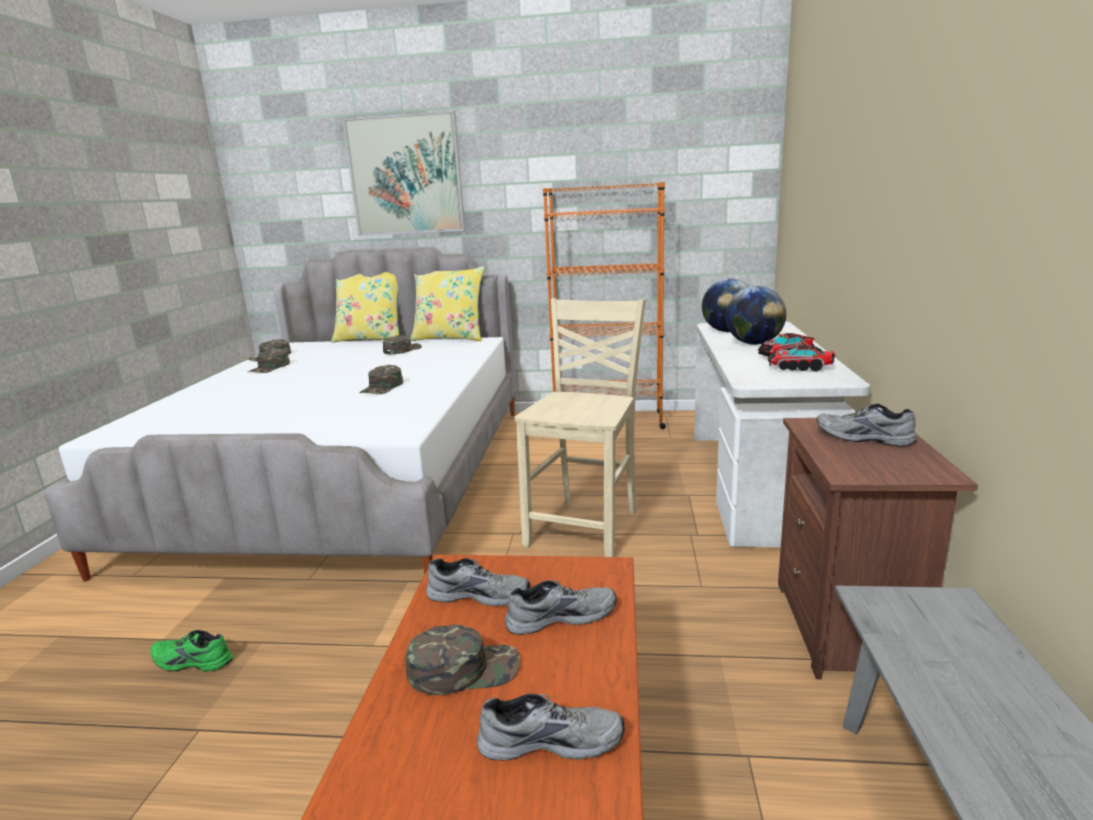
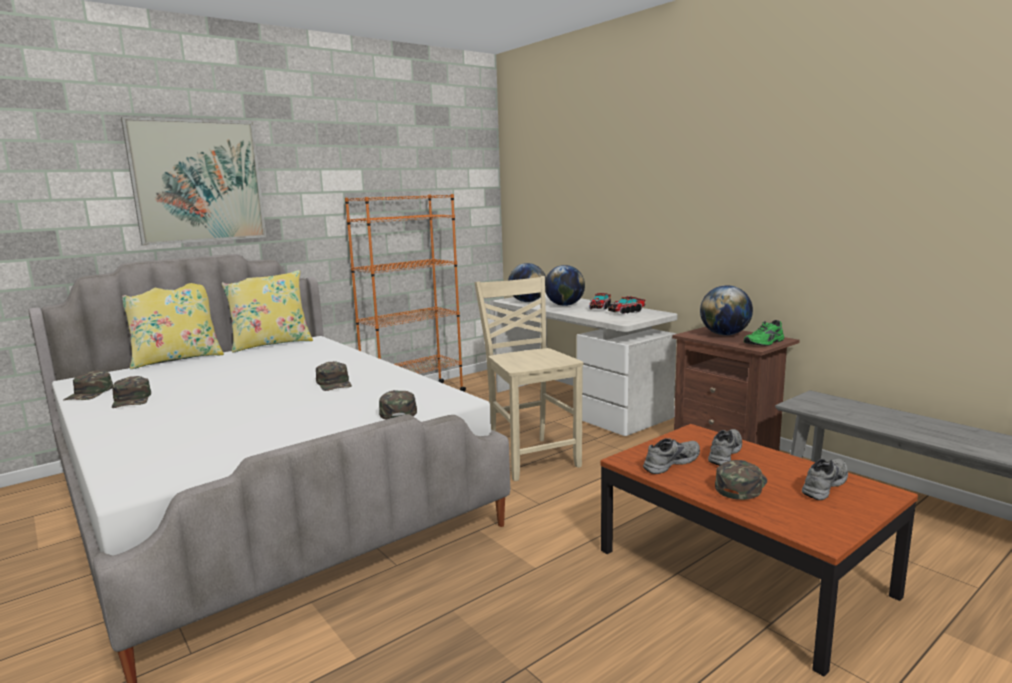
camera: 45 degrees left, 5 degrees down
green shoe [150,630,233,672] -> green shoe moved to [744,320,784,346]
green cap [383,335,422,354] -> green cap moved to [379,390,417,420]
grey shoe [817,404,917,446] -> globe [700,285,753,336]

